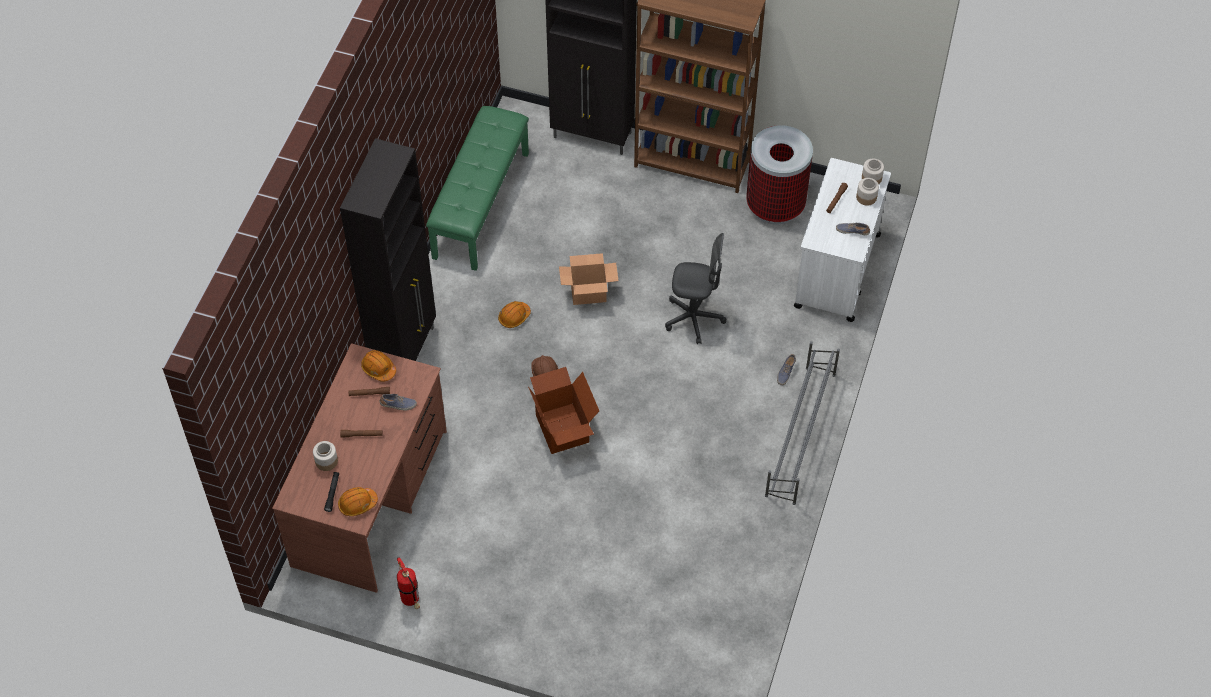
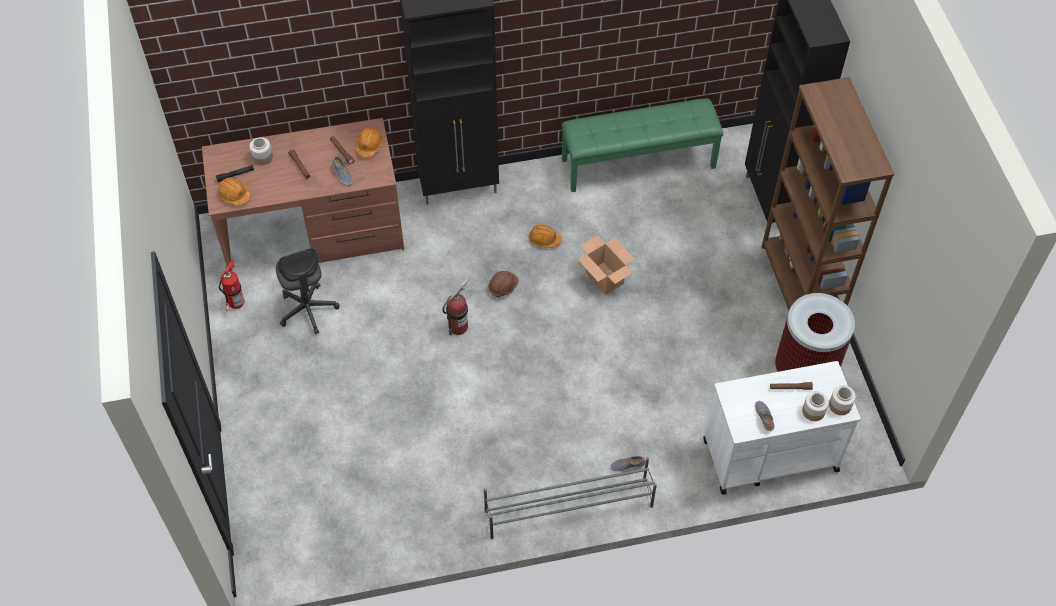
camera: 60 degrees right, 0 degrees up
cardboard box [528,367,599,454] -> fire extinguisher [442,277,470,335]
grey office chair [665,233,726,344] -> grey office chair moved to [276,248,339,335]

